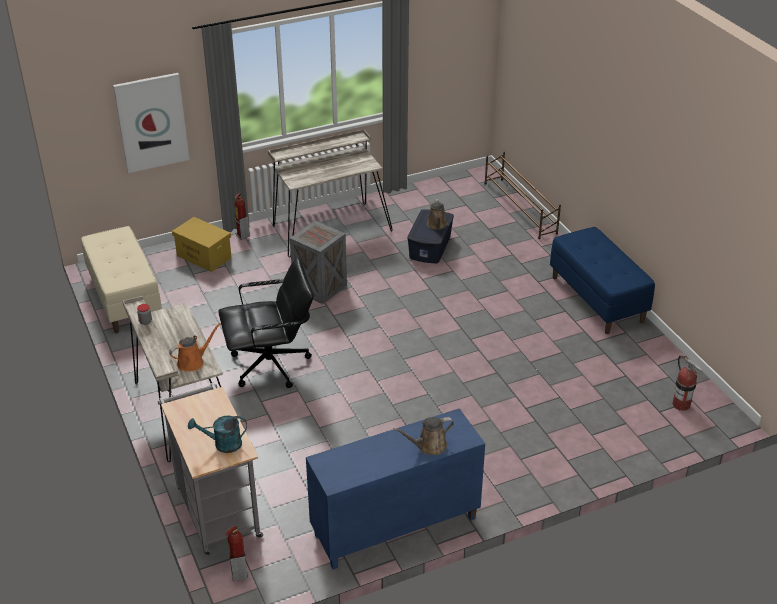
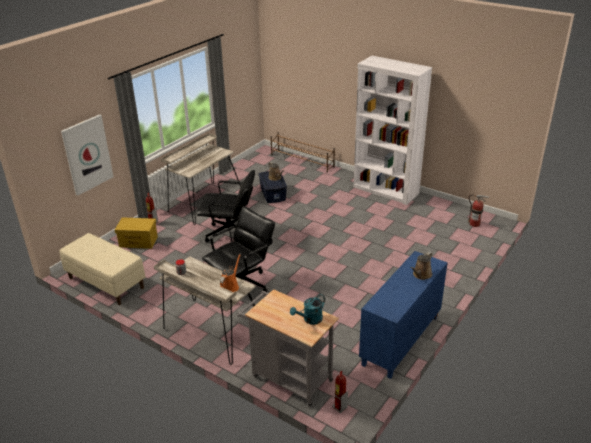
camera: 30 degrees left, 5 degrees down
crate [290,221,347,304] -> black office chair [196,170,255,242]
blue bench [550,227,655,334] -> white bookcase [354,56,432,205]

